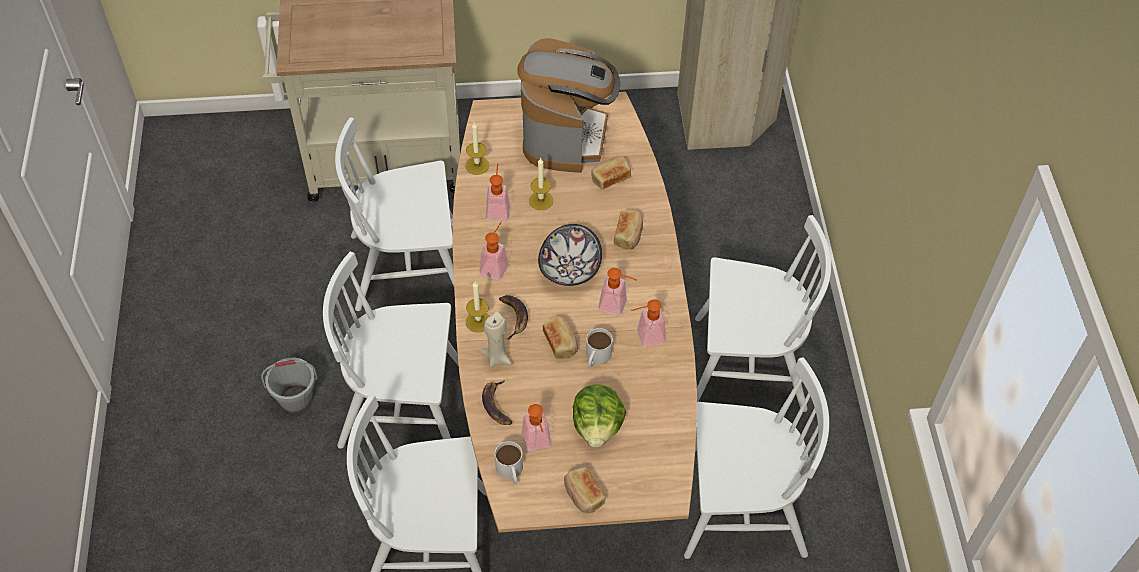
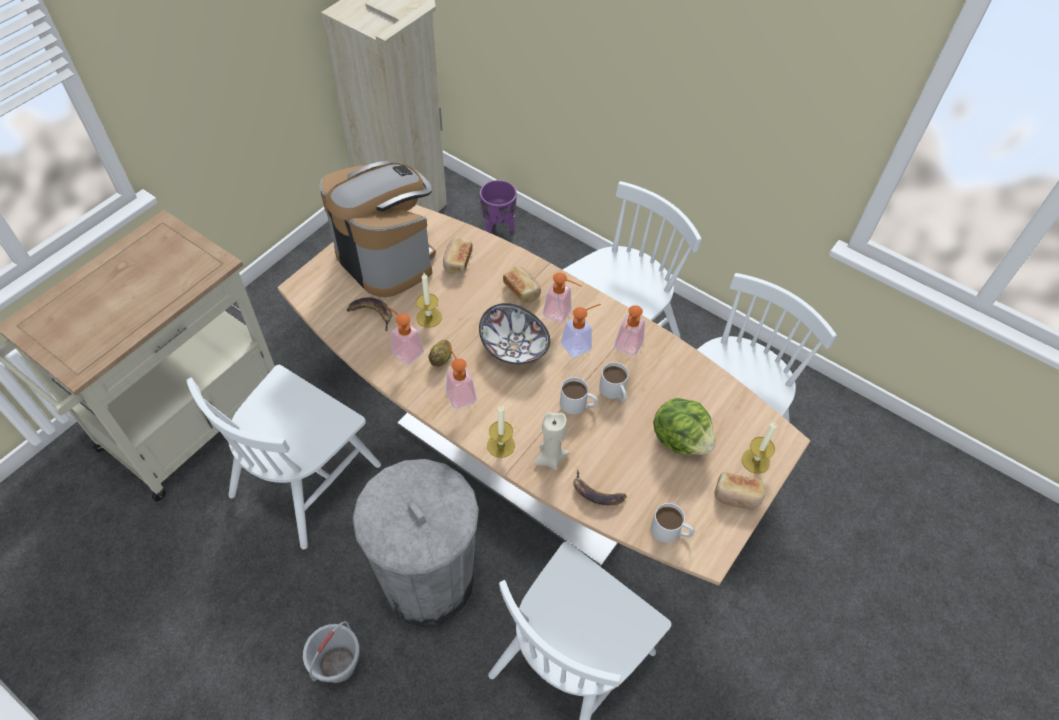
camera: 50 degrees left, 0 degrees up
white chair [323,252,459,449] -> grey trash can [353,459,479,627]
candle [465,123,489,175] -> candle moved to [742,422,777,474]
banana [499,295,528,340] -> banana moved to [347,297,392,331]
soap dispenser [521,404,551,451] -> soap dispenser moved to [543,273,582,323]
bread [543,316,578,359] -> white mug [560,377,599,414]
none -> potato [429,340,452,366]
none -> purple planter [480,180,517,233]

